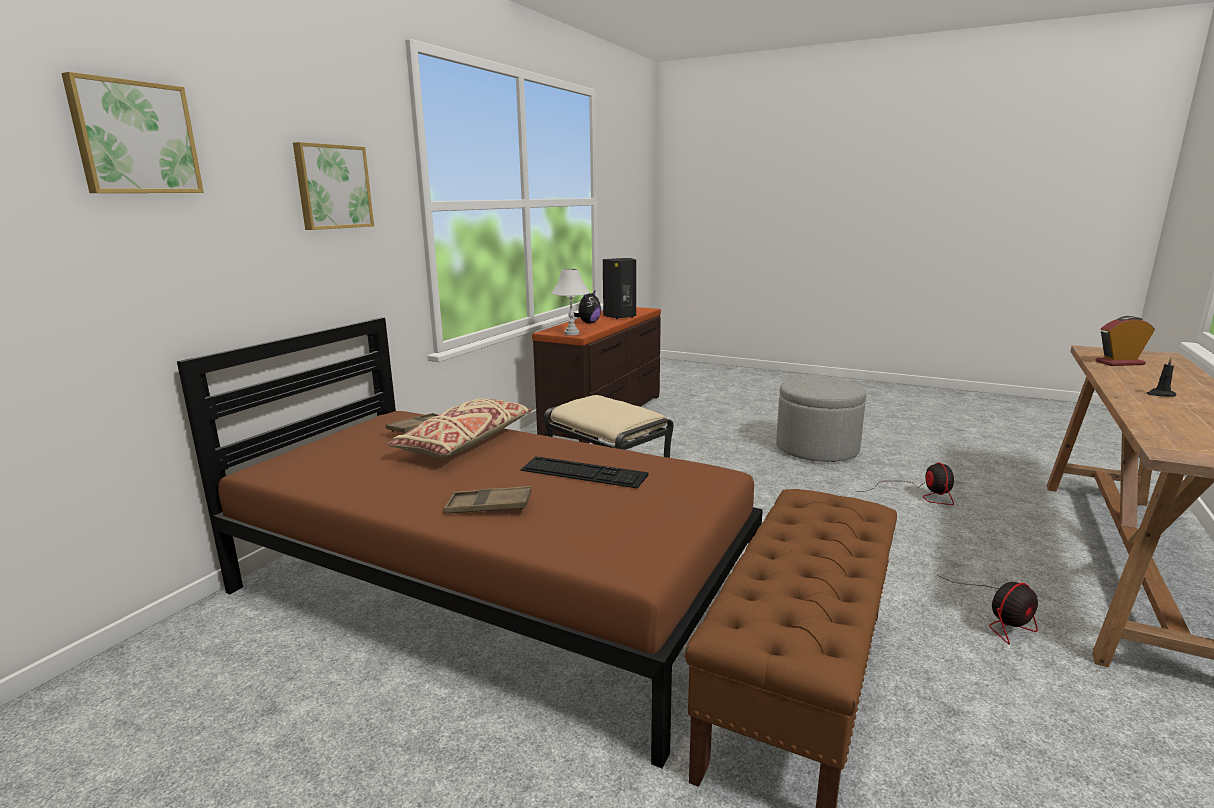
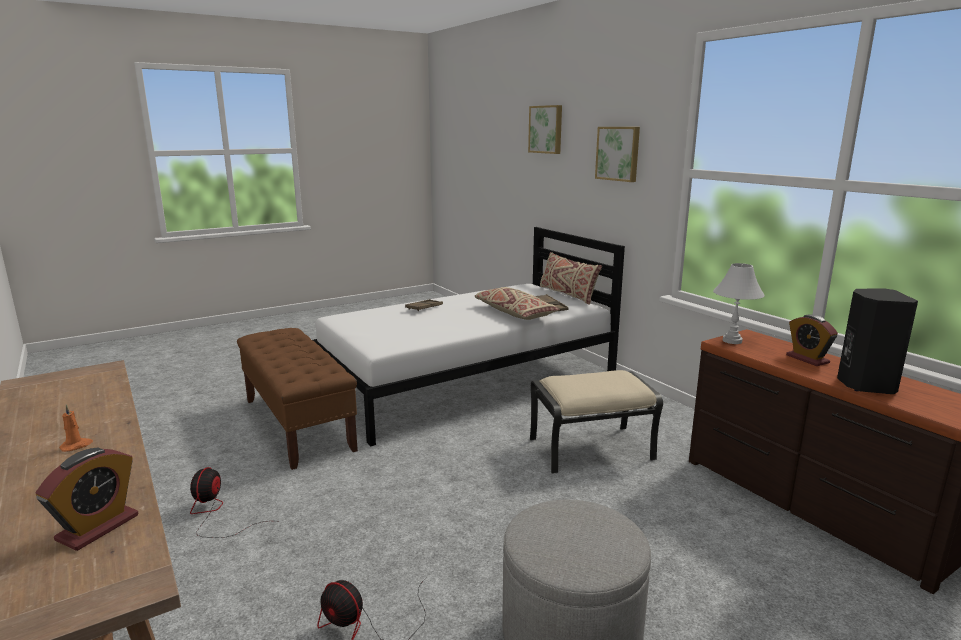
camera: 120 degrees right, 0 degrees up
brown bed [177,317,763,768] -> white bed [313,227,625,446]
keyboard [521,456,648,488] -> none
plush toy [574,291,601,323] -> alarm clock [786,315,838,366]
black candle [1146,358,1176,397] -> orange candle [59,404,93,452]
none -> beige pillow [540,252,602,305]

